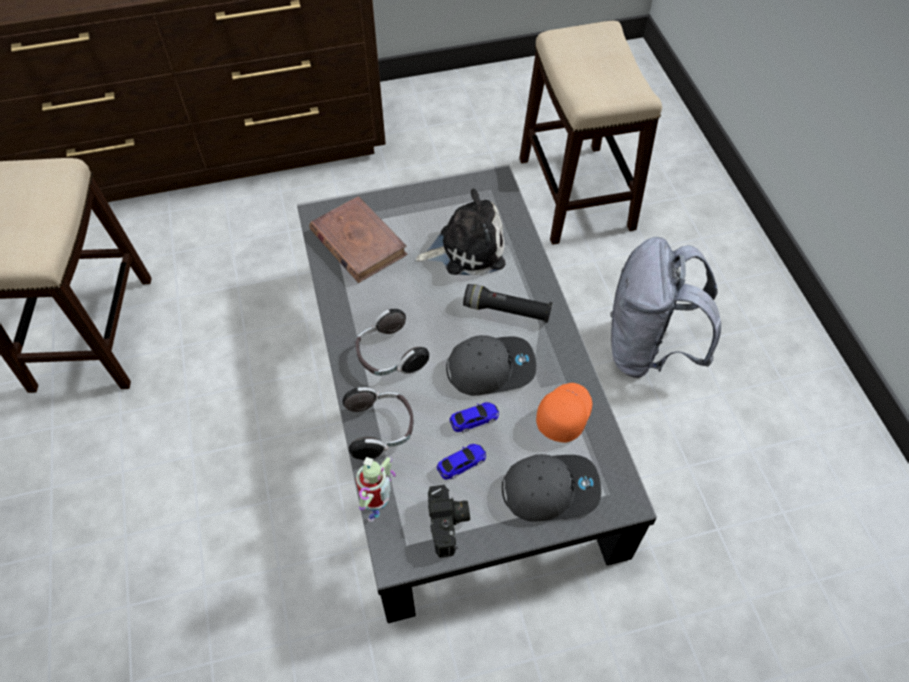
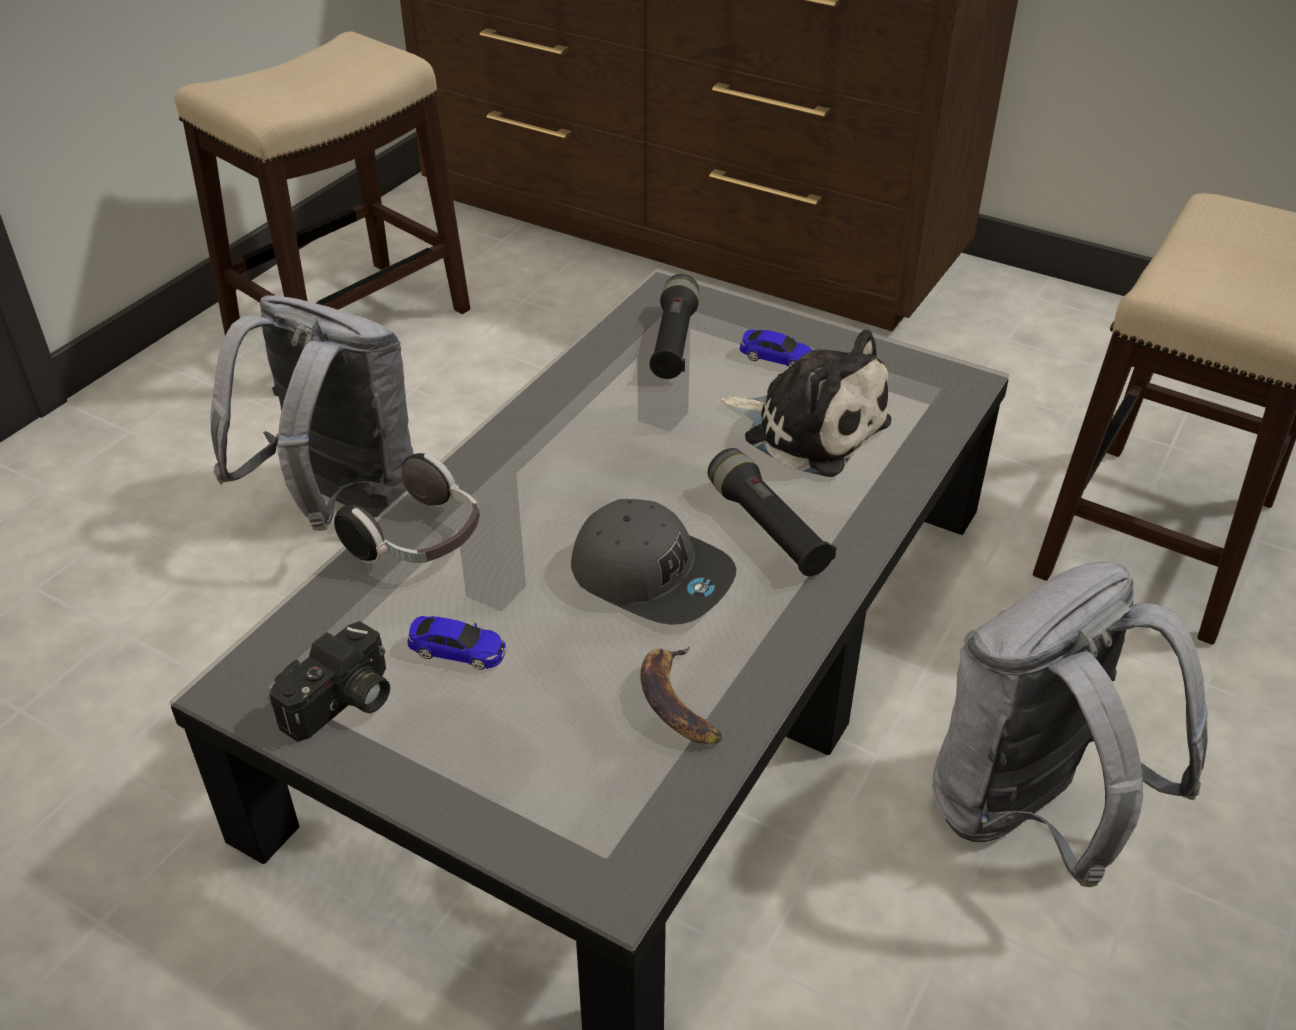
camera: 45 degrees right, 15 degrees down
brown book [309,196,407,283] -> black flashlight [650,274,700,379]
headphones [356,309,429,376] -> none
toy robot [356,457,396,522] -> none
toy car [450,402,499,432] -> toy car moved to [740,330,813,367]
grey cap [502,454,601,522] -> none
orange cap [536,383,592,443] -> banana [640,646,722,743]
none -> grey backpack [210,295,413,531]

